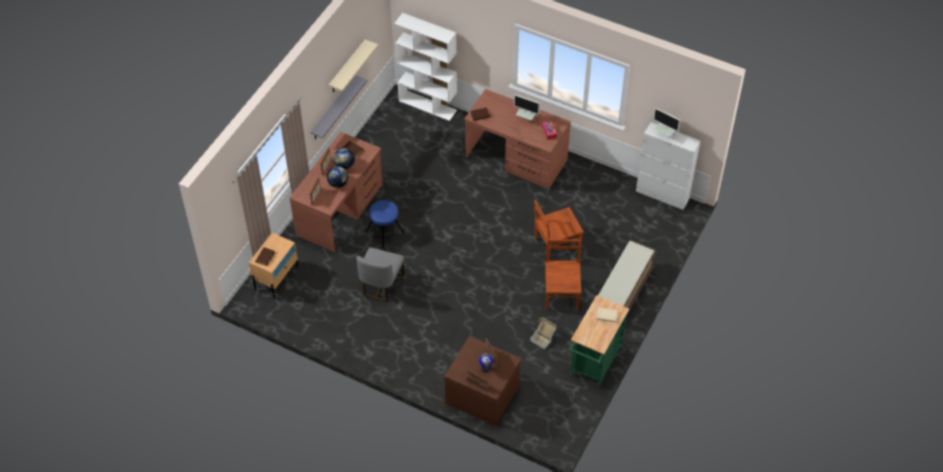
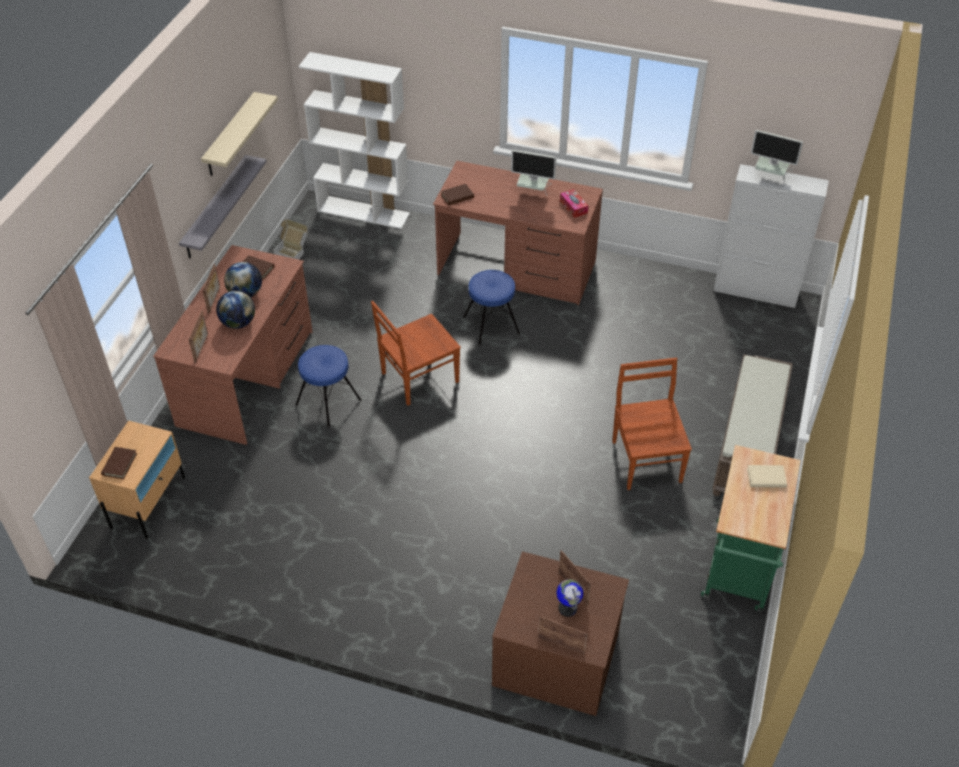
camera: 10 degrees left, 5 degrees down
grey chair [356,248,404,301] -> none
cardboard box [530,317,557,350] -> cardboard box moved to [273,219,308,260]
brown chair [534,200,584,259] -> brown chair moved to [371,301,461,406]
none -> blue stool [463,270,520,346]

